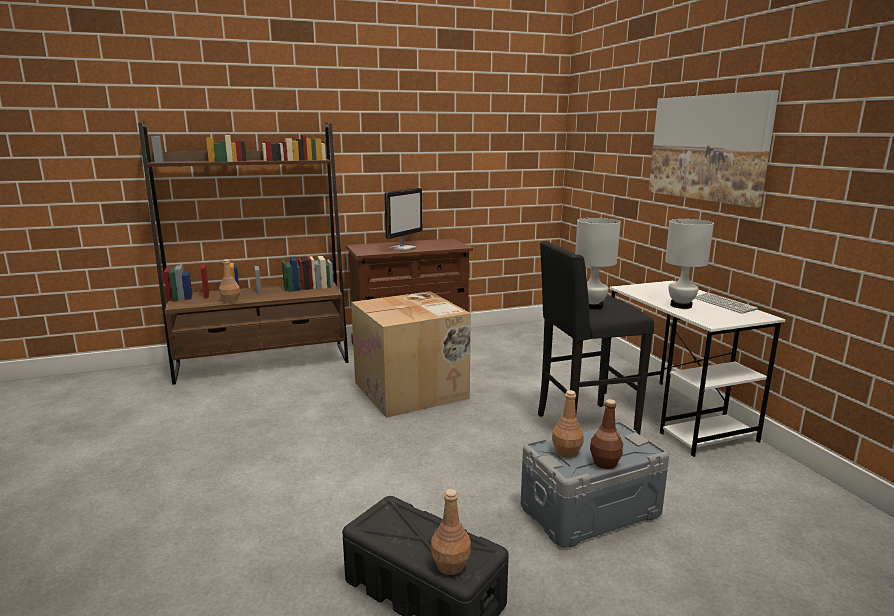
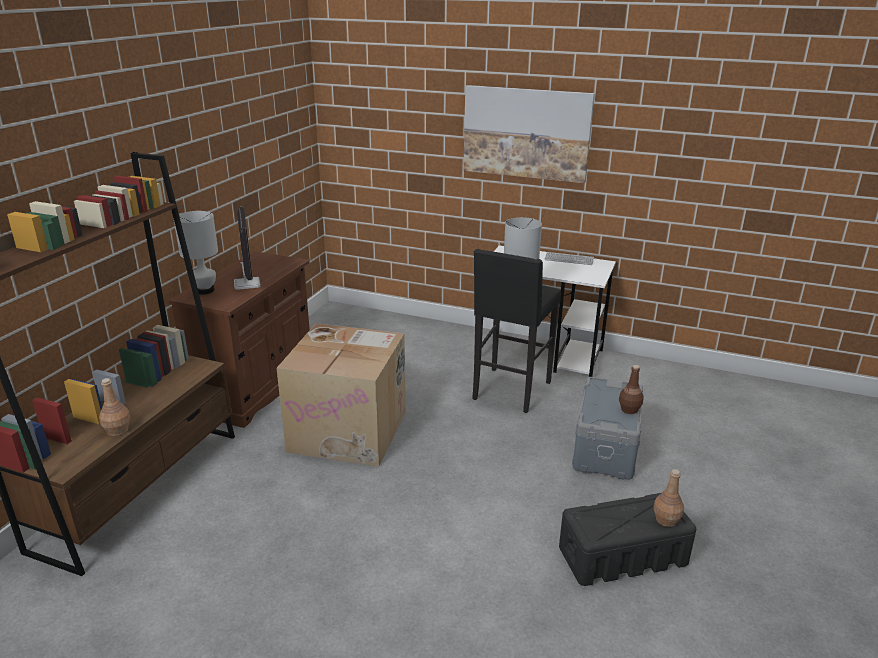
camera: 50 degrees left, 10 degrees up
brown bottle [552,390,584,458] -> none
white table lamp [665,219,714,309] -> white table lamp moved to [173,211,218,295]

